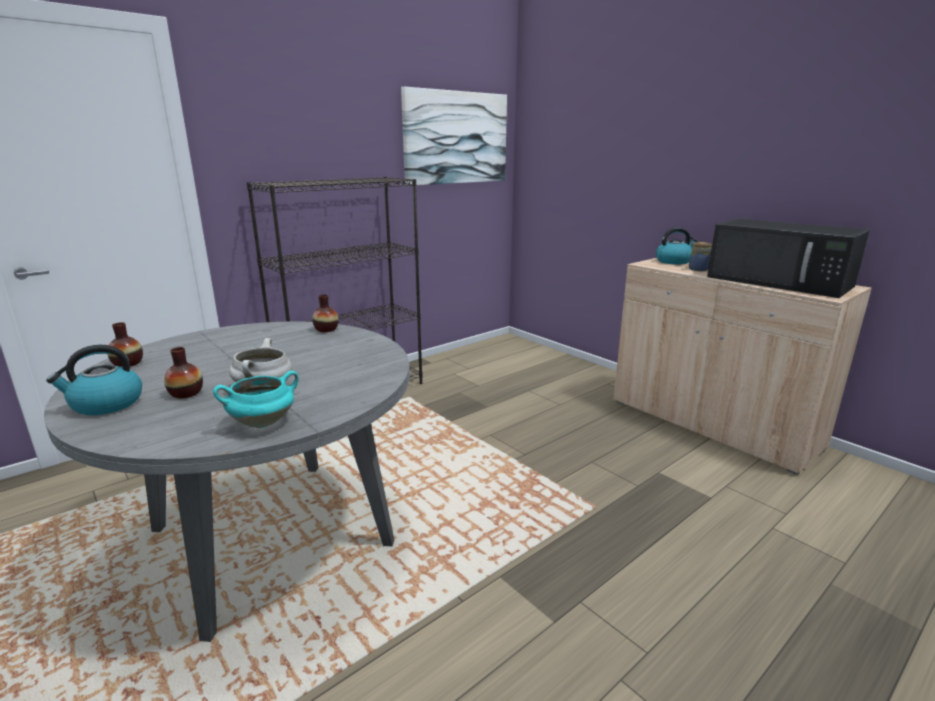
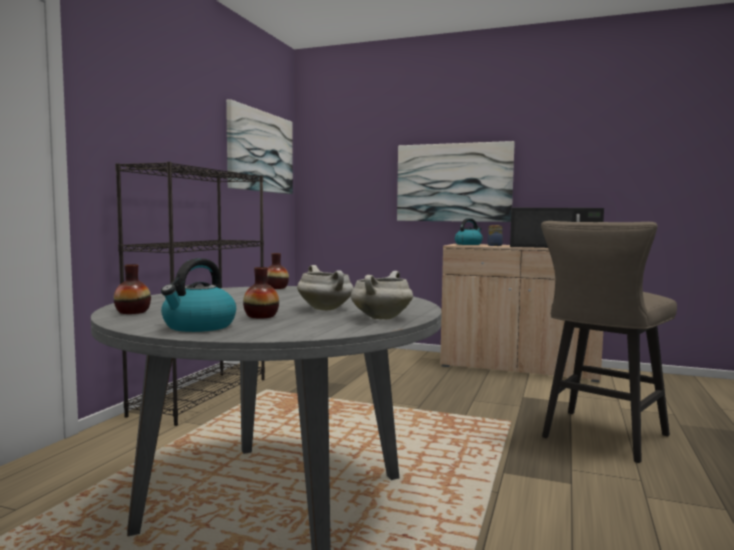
camera: 30 degrees left, 15 degrees down
turquoise cooking pot [213,371,299,428] -> white cooking pot [351,271,413,319]
none -> picture [397,141,515,222]
none -> beige stool [541,221,677,463]

